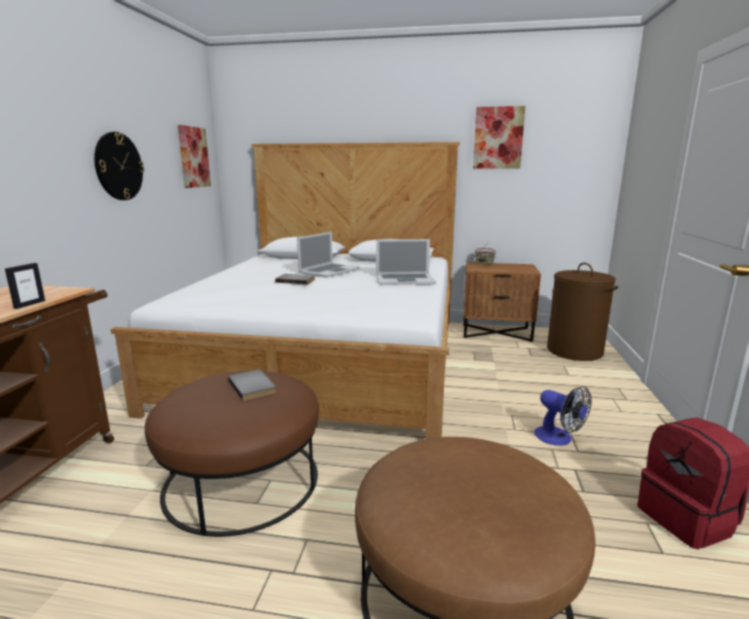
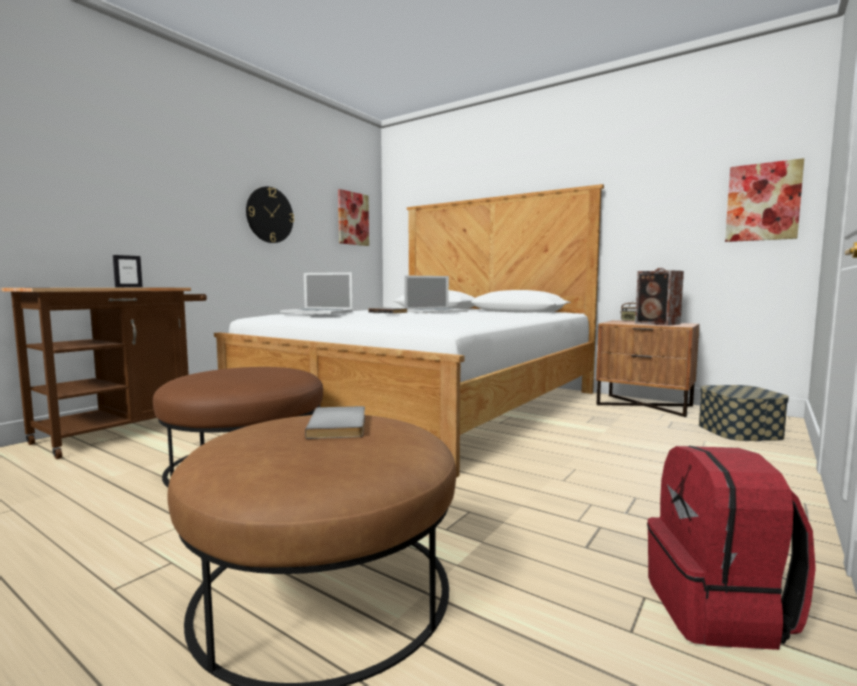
camera: 25 degrees right, 10 degrees down
grey book [228,369,276,401] -> grey book moved to [305,406,365,439]
laptop [376,239,436,285] -> laptop moved to [280,272,353,314]
picture [473,106,525,168] -> picture moved to [725,158,804,242]
fan [534,386,592,446] -> none
brown laundry basket [547,263,618,361] -> storage box [699,385,789,441]
none -> speaker [635,268,684,326]

